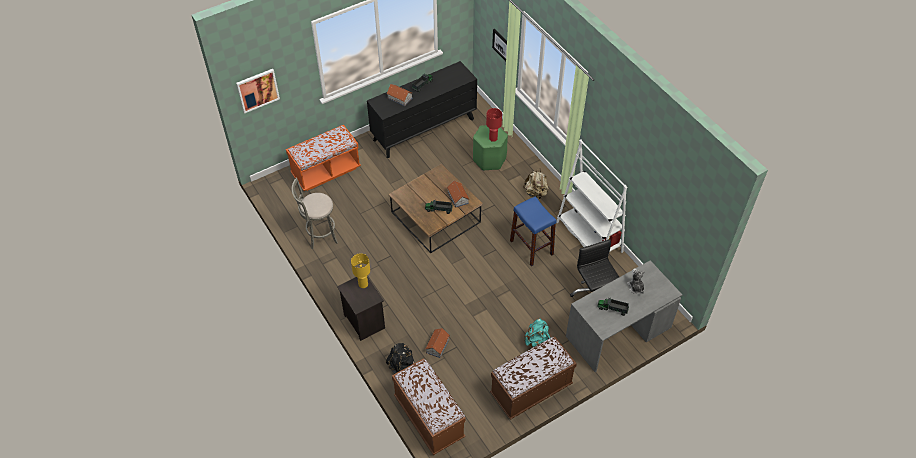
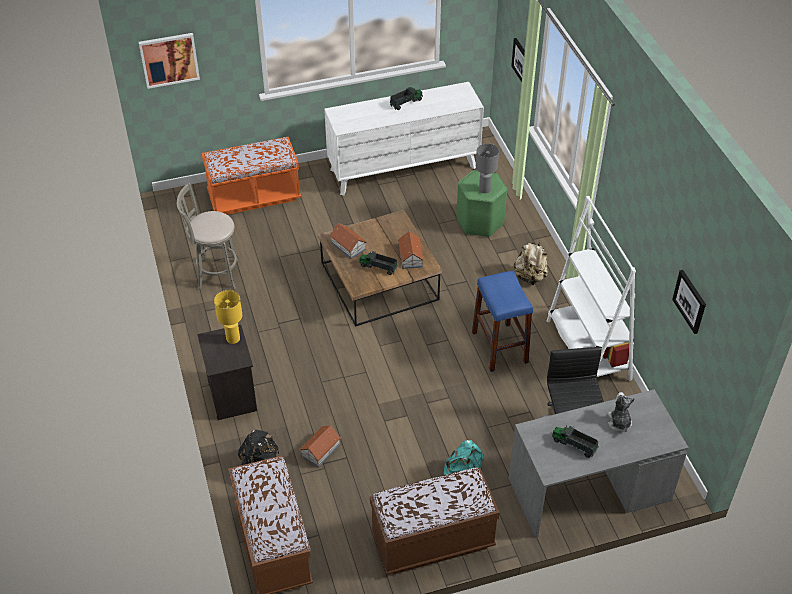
camera: 15 degrees right, 5 degrees down
black dresser [367,61,477,158] -> white dresser [324,82,484,195]
toy house [387,84,413,106] -> toy house moved to [329,223,367,259]
red table lamp [486,108,502,142] -> grey table lamp [476,144,499,193]
none -> picture [672,270,706,334]

